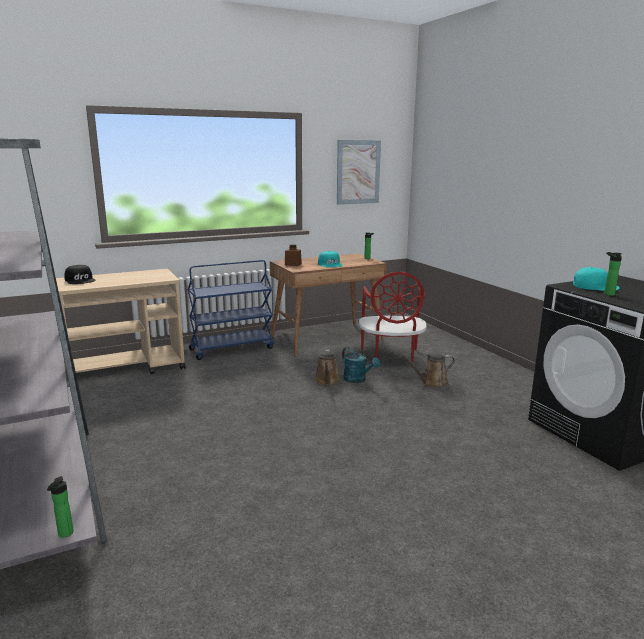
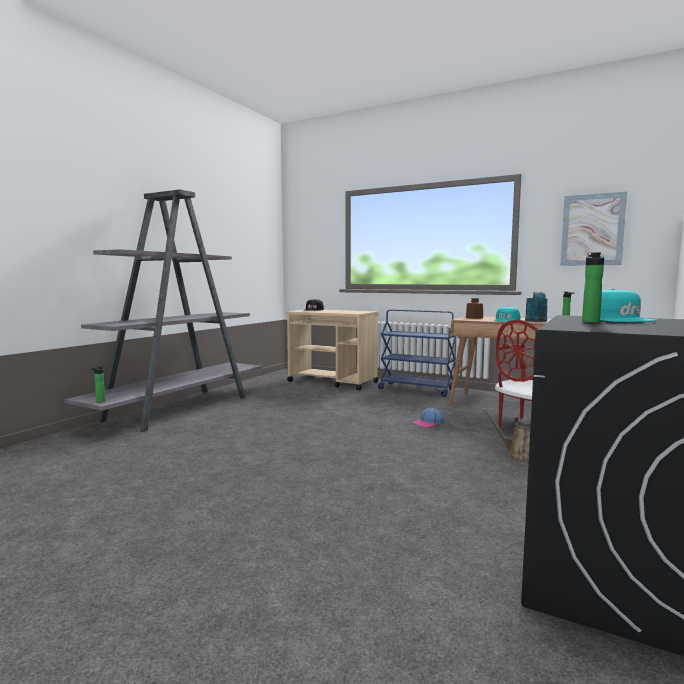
camera: 55 degrees right, 10 degrees down
brown watering can [315,350,340,385] -> cap [412,407,444,428]
turquoise watering can [342,347,380,383] -> turquoise watering can moved to [525,292,547,322]

